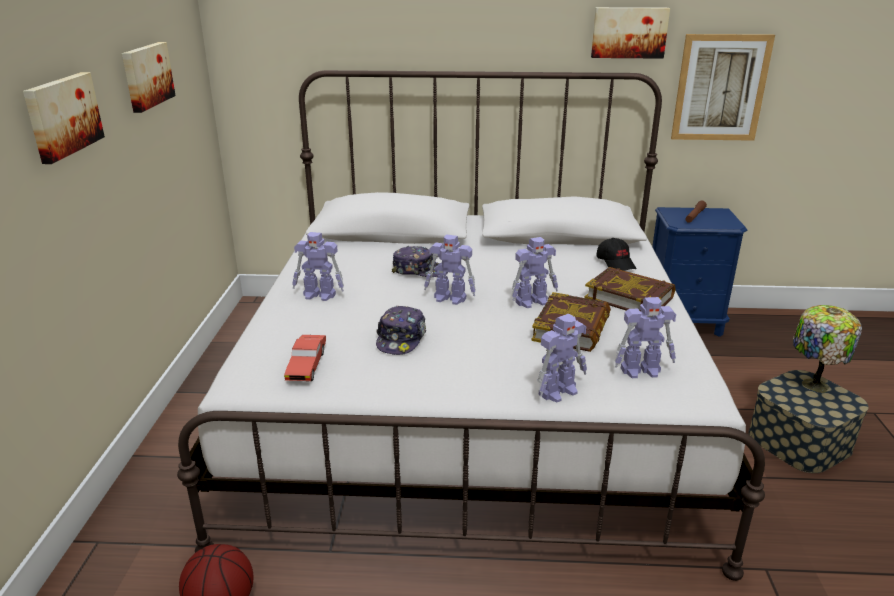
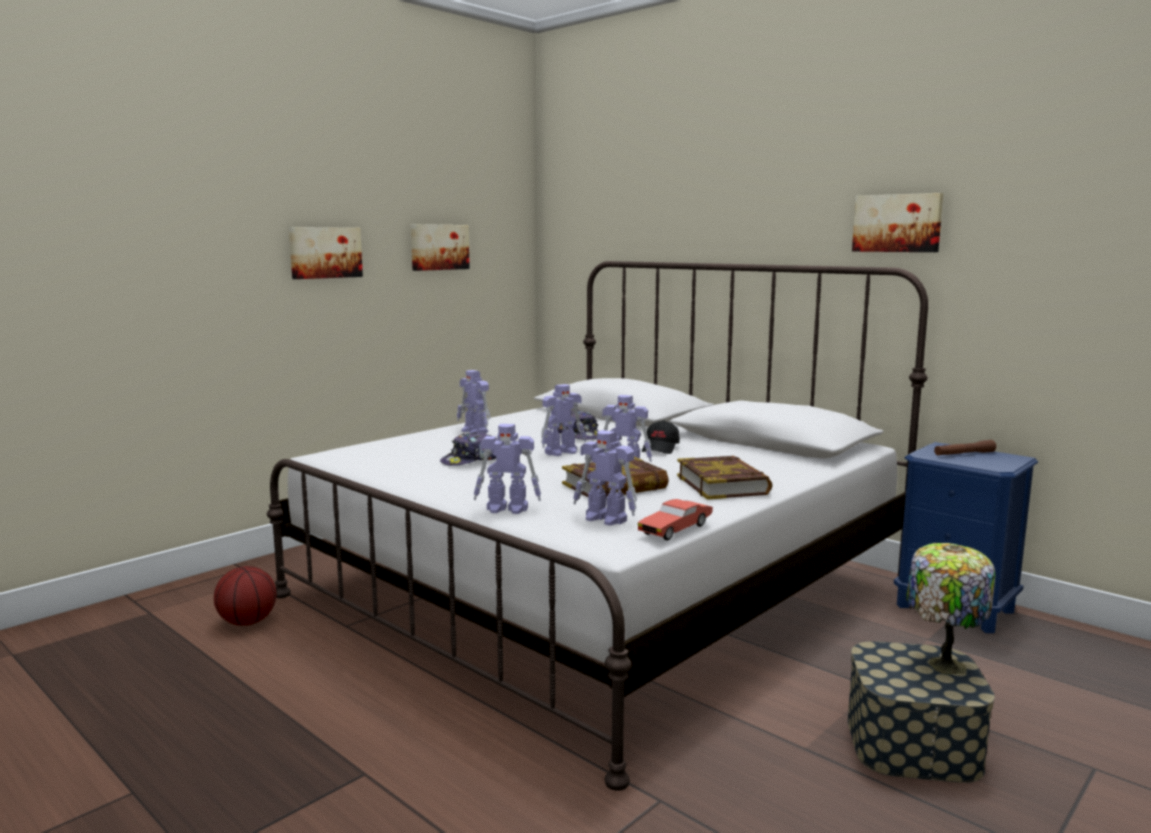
camera: 40 degrees right, 15 degrees down
red toy car [284,335,326,381] -> red toy car moved to [638,499,713,541]
toy robot [424,234,476,305] -> toy robot turned 90 degrees counterclockwise [541,384,586,456]
black cap [596,238,637,271] -> black cap moved to [642,420,680,454]
picture [671,34,775,141] -> none

